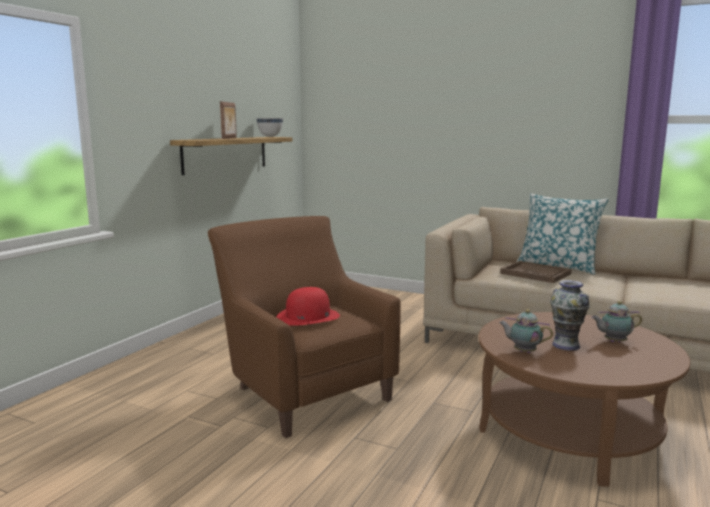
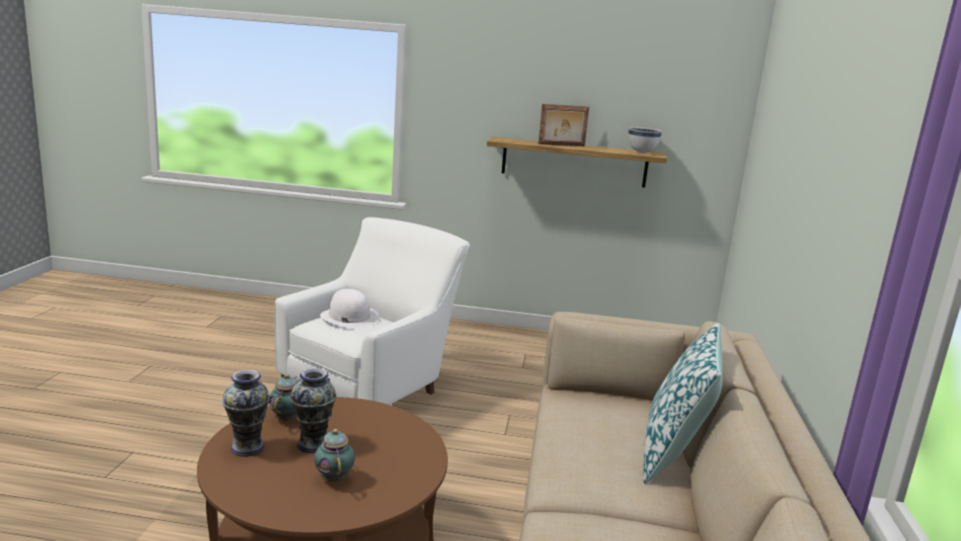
camera: 70 degrees right, 5 degrees up
brown armchair [208,216,401,438] -> white armchair [275,217,470,405]
red hat [276,287,340,326] -> white hat [320,289,379,329]
brown tray [500,261,572,283] -> none
none -> vase [222,370,270,457]

